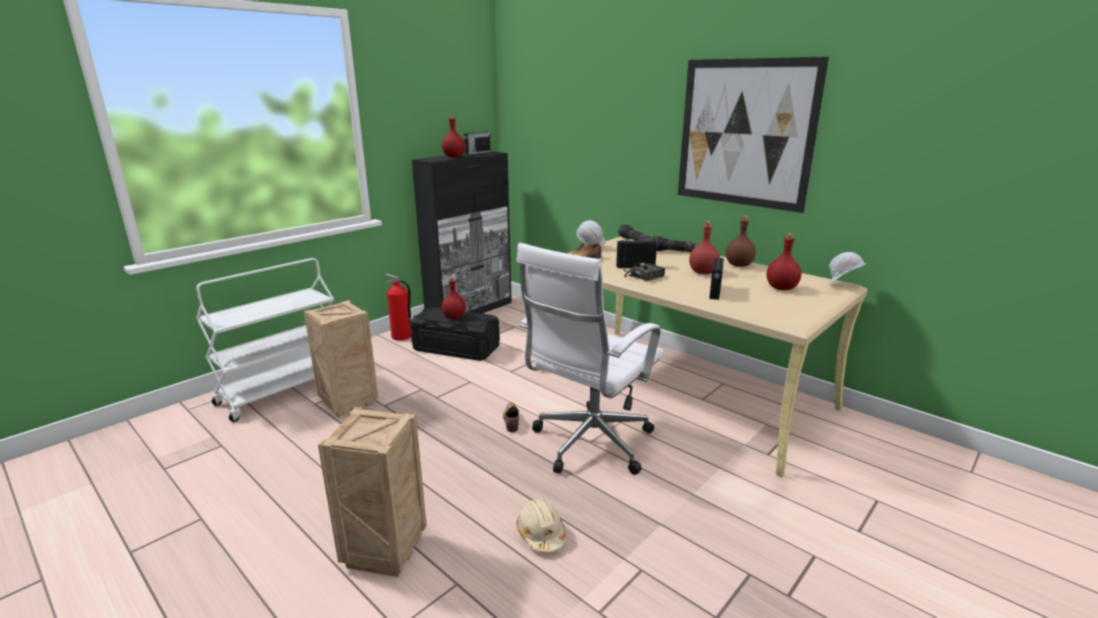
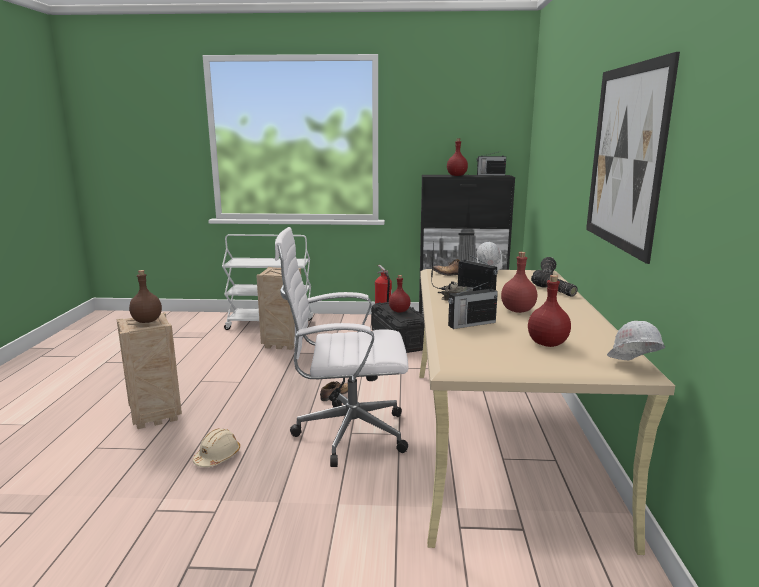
camera: 50 degrees right, 5 degrees down
brown bottle [726,216,756,267] -> brown bottle moved to [129,270,162,323]

